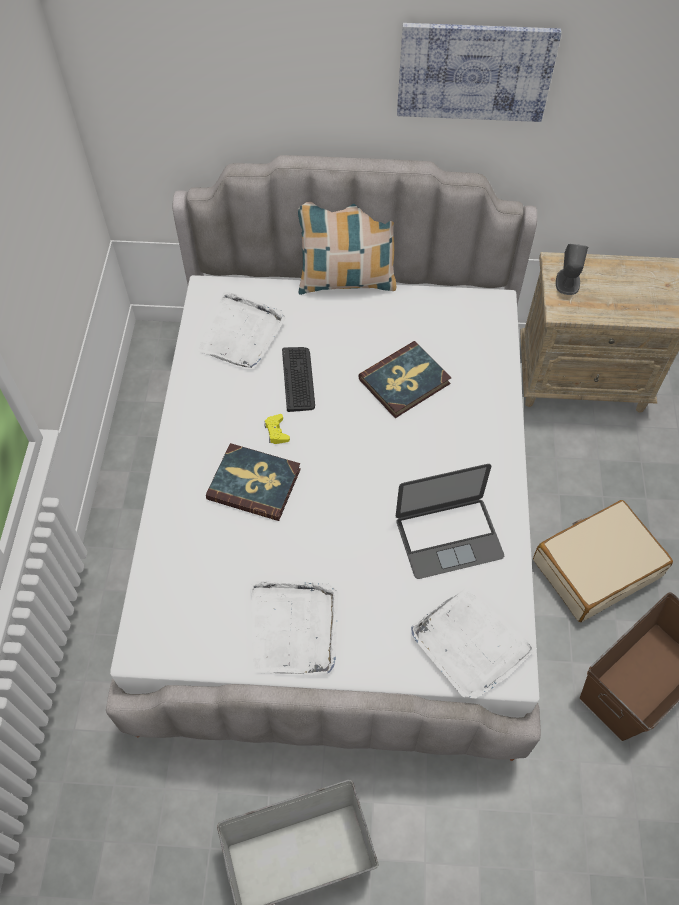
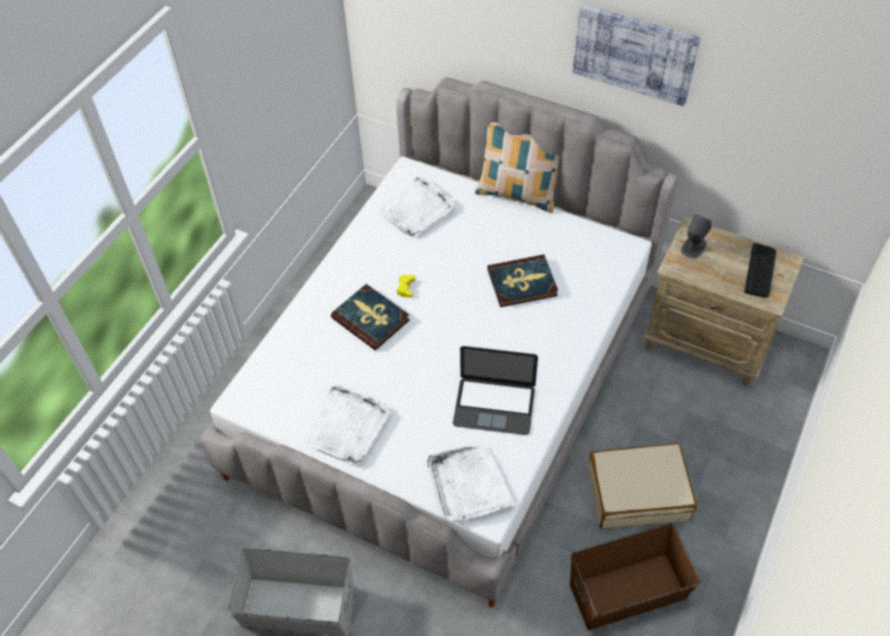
camera: 25 degrees right, 5 degrees down
keyboard [282,347,315,412] -> keyboard moved to [744,243,776,298]

